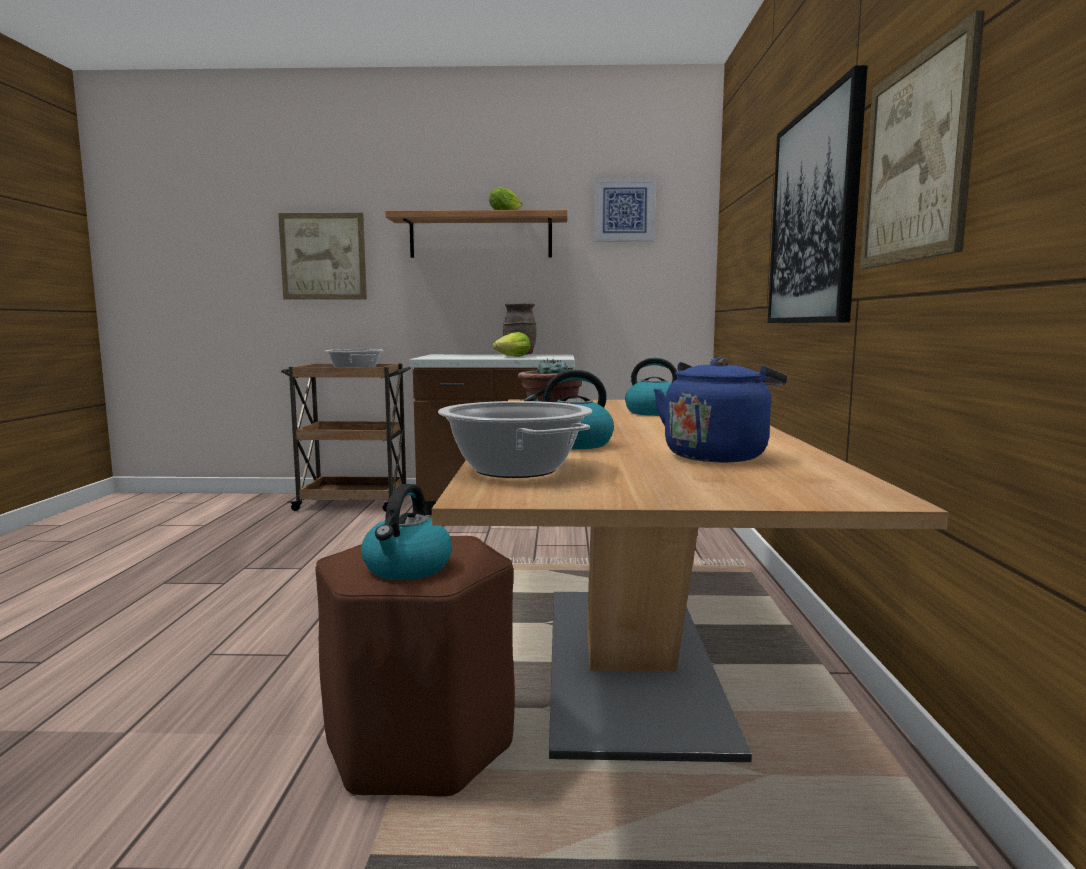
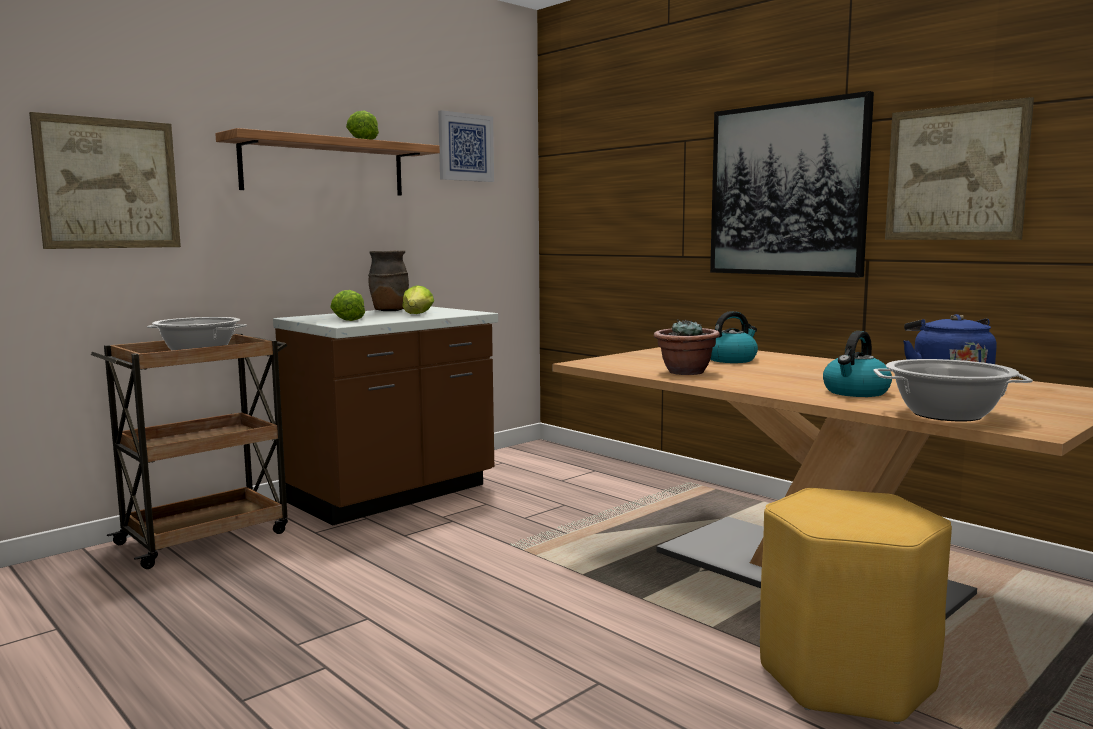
camera: 45 degrees left, 0 degrees up
brown stool [316,536,515,797] -> yellow stool [760,488,952,724]
kettle [361,484,452,580] -> none
none -> lettuce [330,290,365,321]

